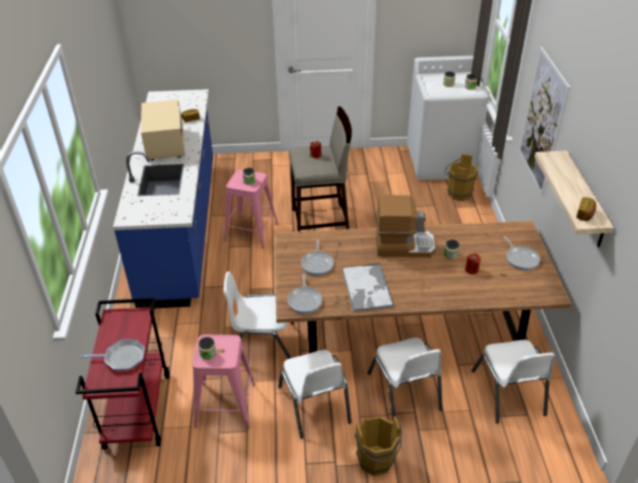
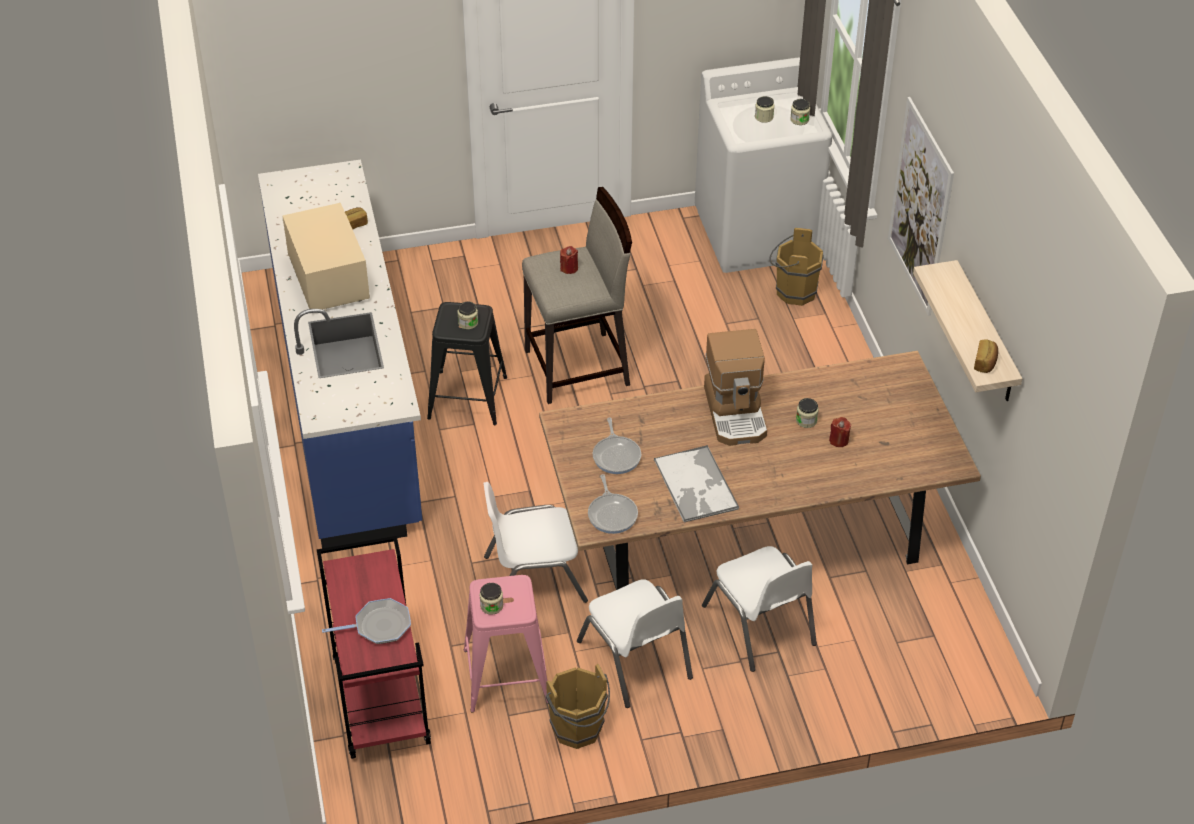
camera: 10 degrees left, 5 degrees up
pink stool [224,169,278,248] -> black stool [427,302,507,425]
brown bucket [355,416,402,476] -> brown bucket moved to [546,664,610,749]
coffee machine [376,195,436,257] -> coffee machine turned 90 degrees clockwise [704,329,767,446]
white chair [472,340,555,424] -> none
frying pan [504,236,540,270] -> none

